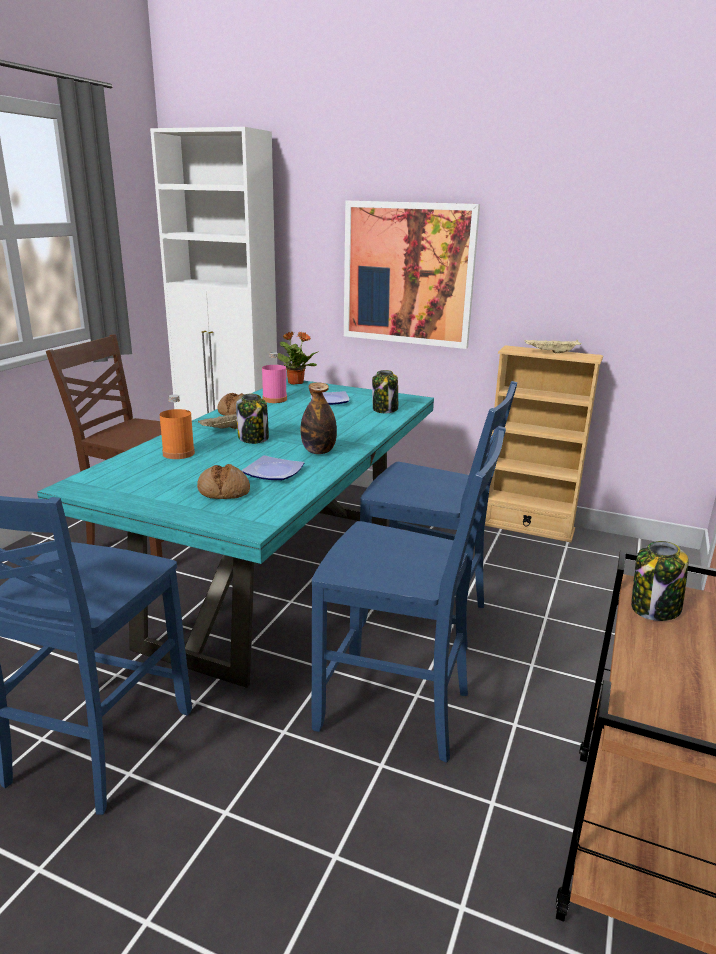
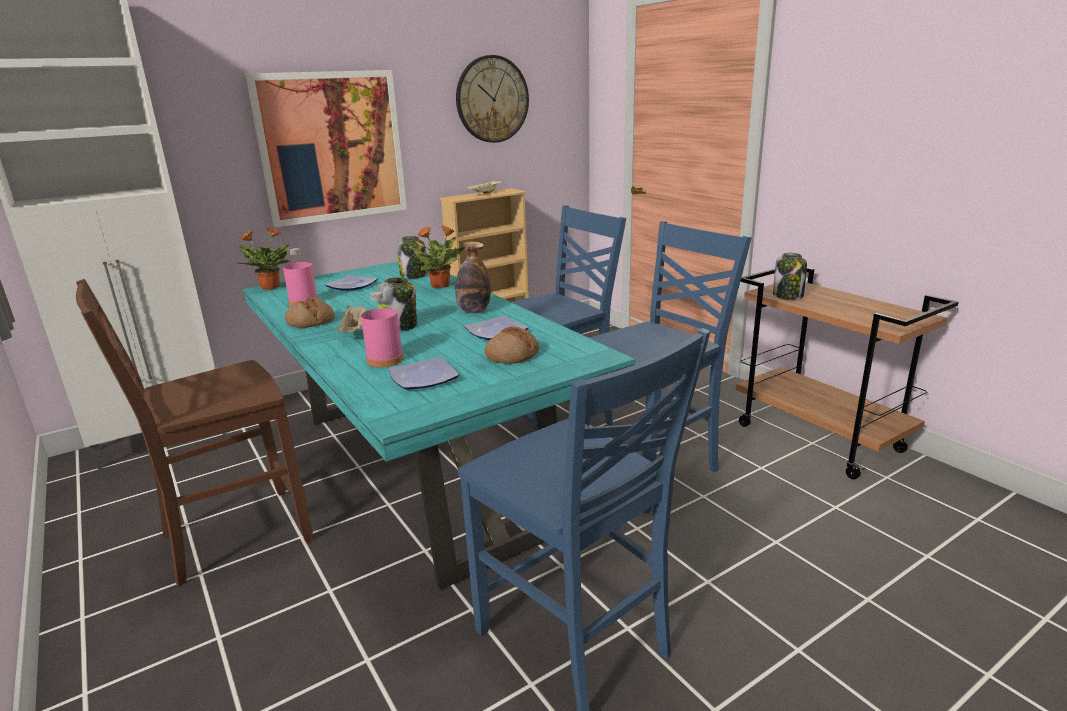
camera: 55 degrees left, 0 degrees up
orange bottle [160,395,195,459] -> pink bottle [361,292,404,367]
none -> plate [388,357,459,390]
none -> potted plant [409,225,465,288]
none -> wall clock [456,55,529,143]

